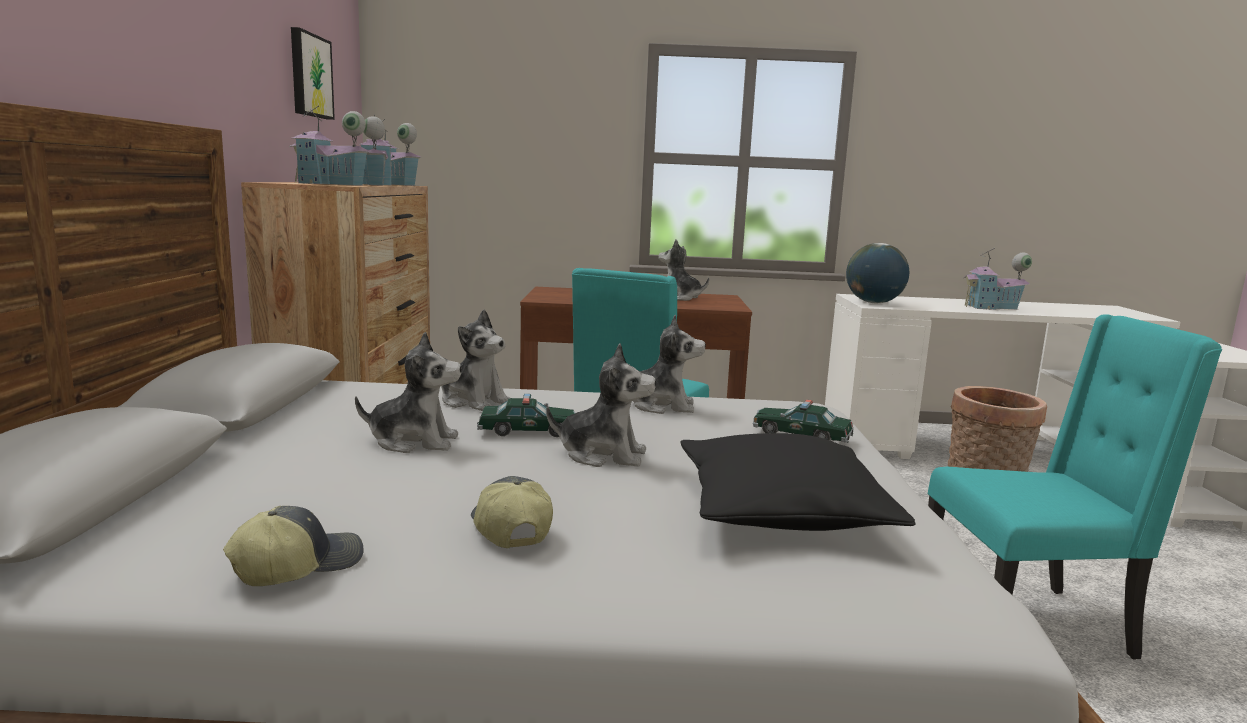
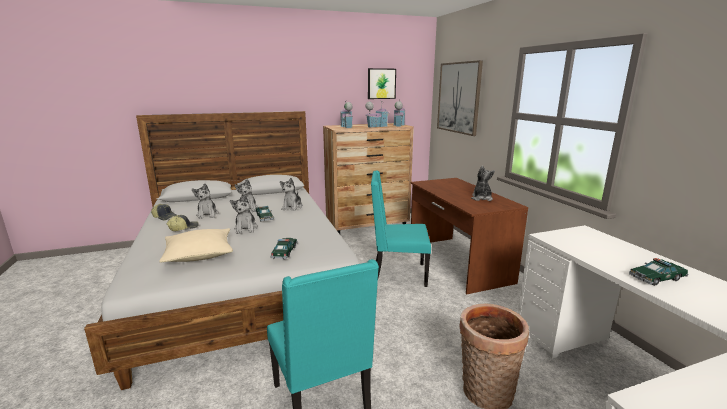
camera: 70 degrees right, 5 degrees up
plush toy [633,315,706,414] -> plush toy moved to [192,183,219,219]
black pillow [680,433,916,531] -> beige pillow [159,228,233,263]
globe [846,243,909,303] -> none
toy house [963,248,1032,310] -> toy car [629,258,689,286]
none -> picture [437,60,483,136]

